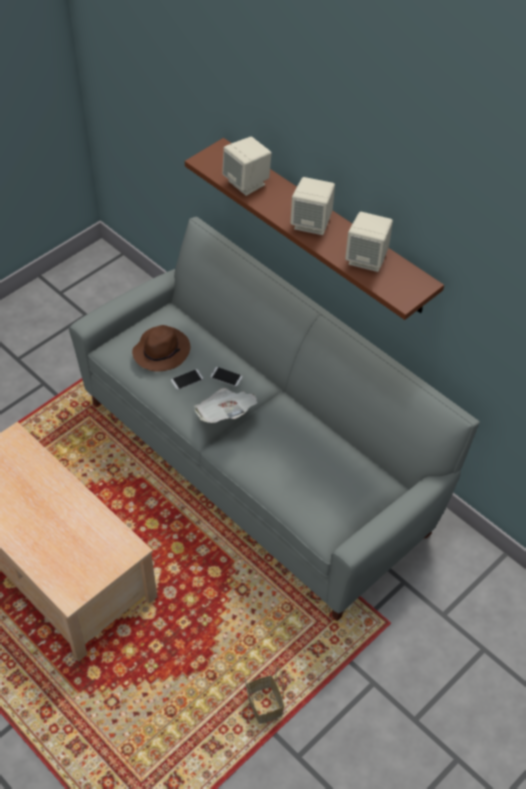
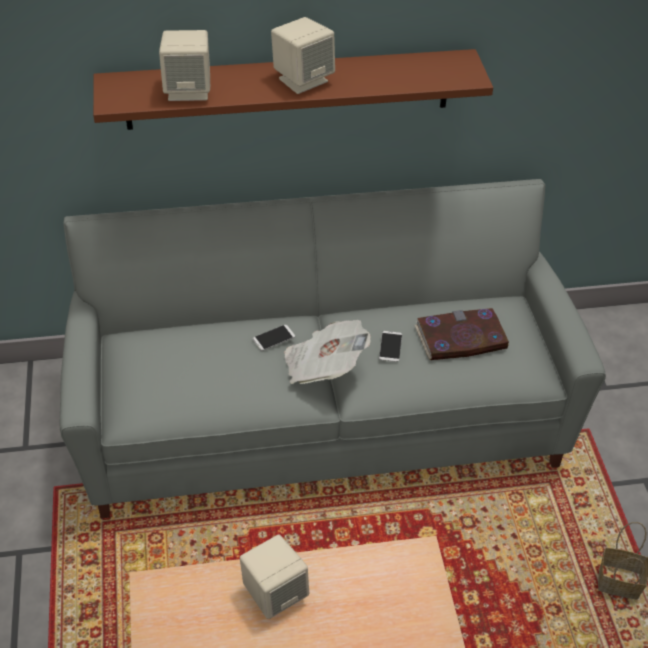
camera: 55 degrees left, 5 degrees down
brown hat [132,325,191,372] -> none
phone [171,369,204,390] -> phone moved to [379,331,402,362]
beige speaker [345,212,393,272] -> beige speaker moved to [240,534,309,619]
none -> book [415,308,509,360]

